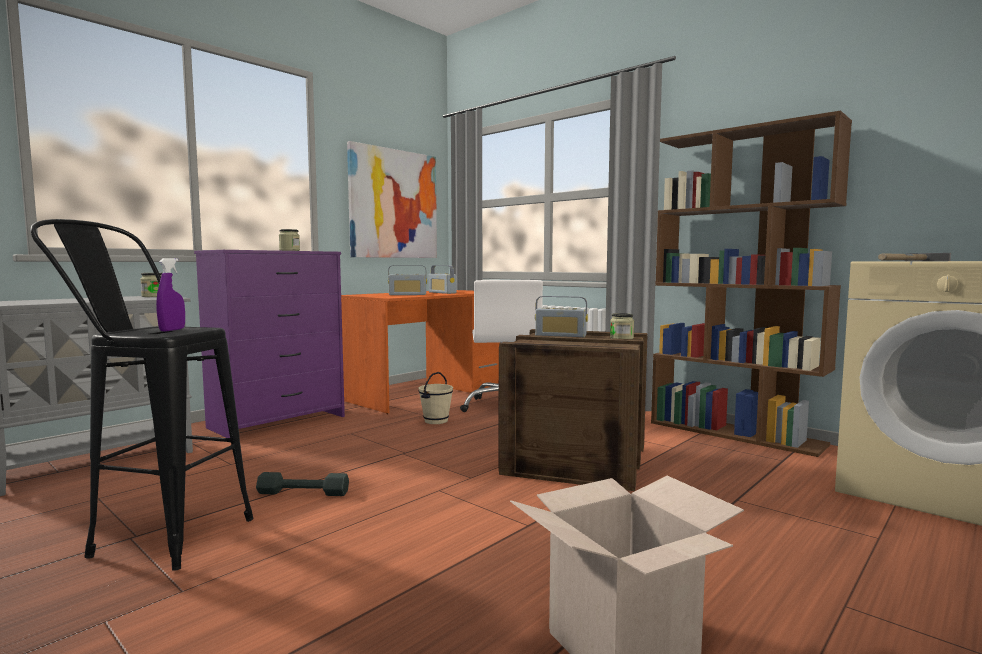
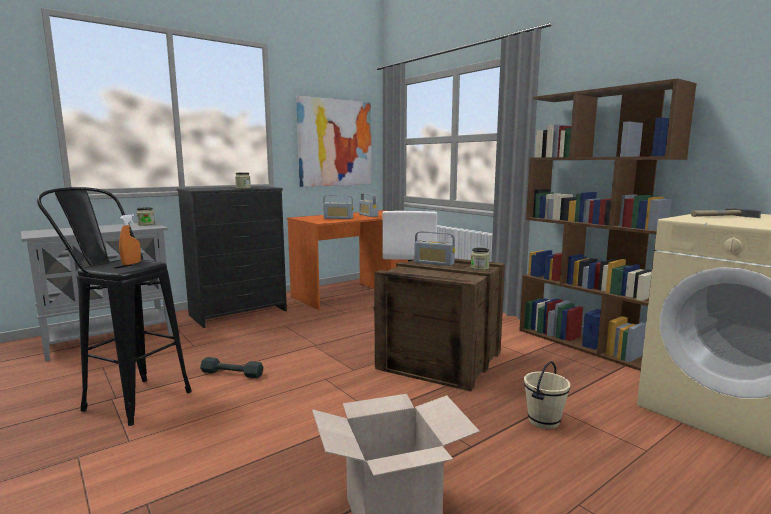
camera: 10 degrees right, 5 degrees up
purple spray bottle [156,258,185,331] -> orange spray bottle [119,214,141,265]
purple dresser [194,250,345,438] -> black dresser [177,186,287,328]
beige bucket [419,372,453,424] -> beige bucket moved to [524,361,571,429]

